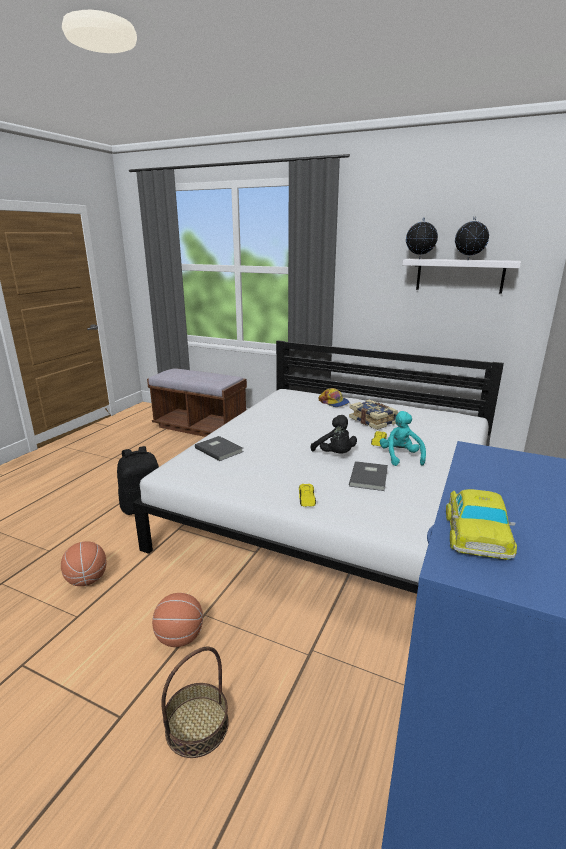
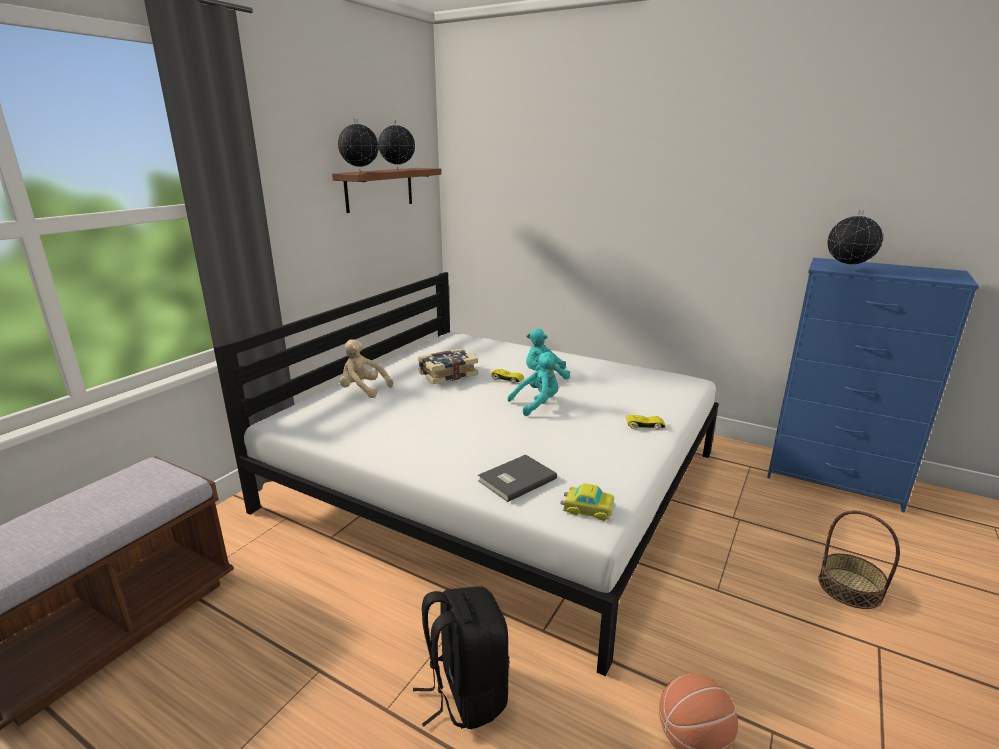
camera: 85 degrees left, 0 degrees up
basketball [152,593,203,647] -> none
black plush toy [311,415,357,454] -> turquoise plush toy [507,352,560,416]
cap [319,388,350,407] -> beige plush toy [340,339,393,398]
grey book [349,461,388,491] -> none
white shelf [403,259,521,294] -> brown shelf [332,168,441,213]
toy car [446,489,517,560] -> toy car moved to [560,484,615,521]
none -> globe [827,210,883,271]

